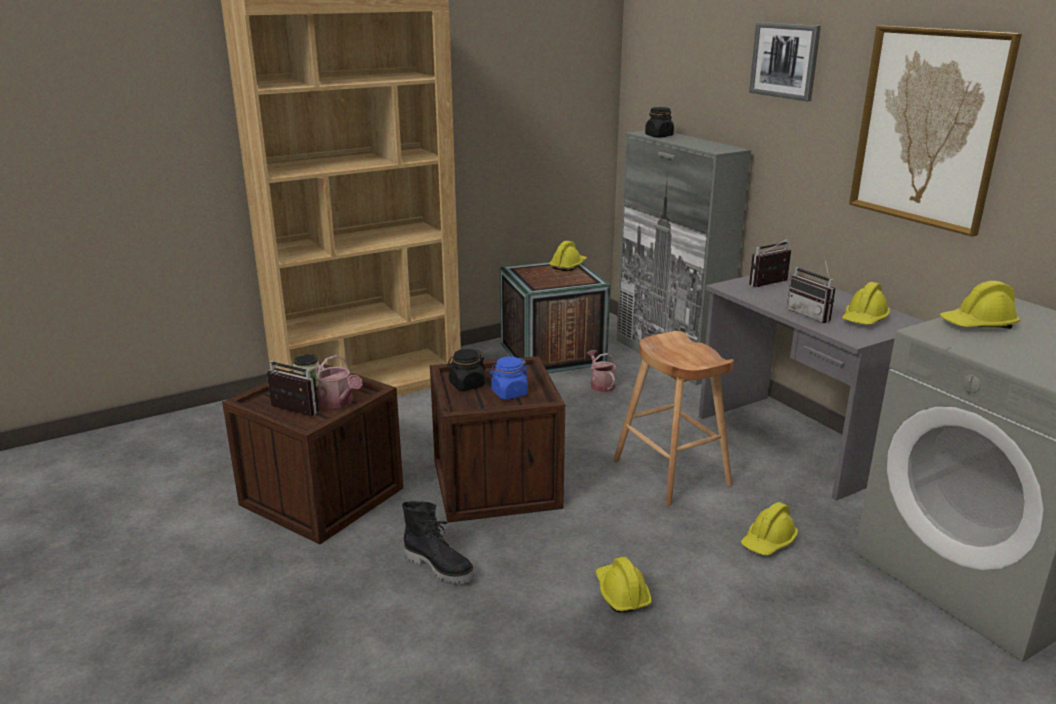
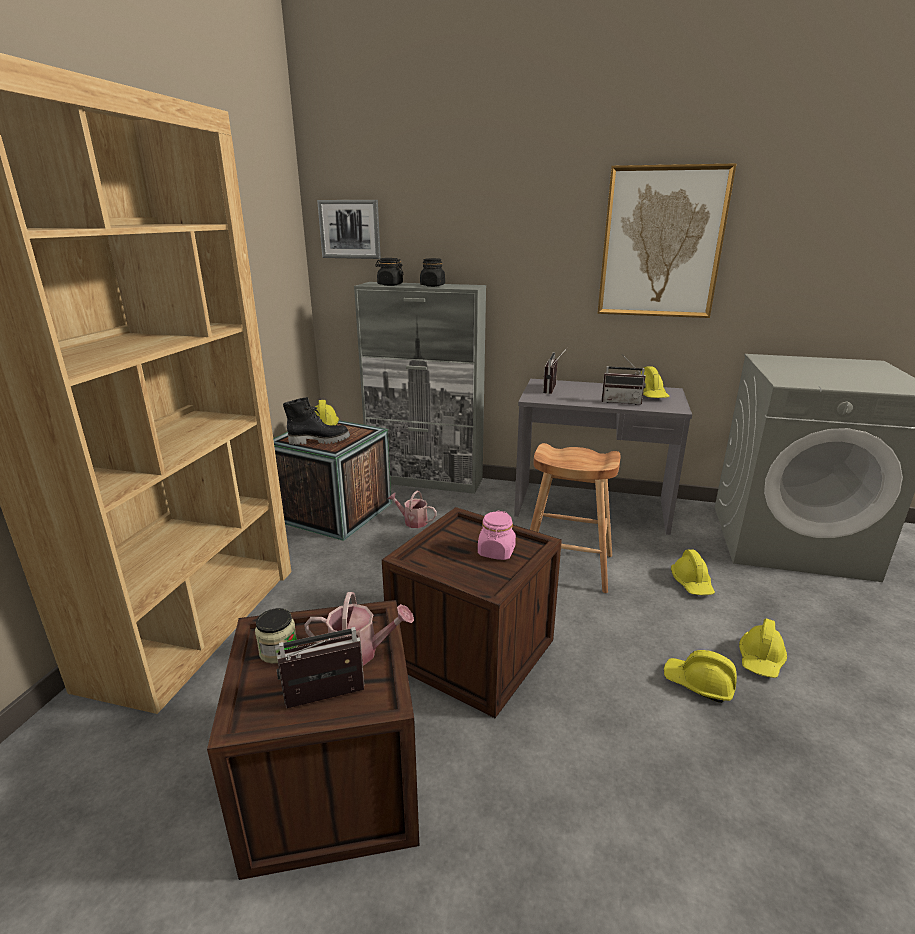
camera: 45 degrees left, 0 degrees up
black boot [402,501,474,584] -> black boot moved to [283,397,350,445]
black jar [447,349,485,391] -> black jar moved to [420,258,445,287]
blue jar [490,357,528,400] -> pink jar [478,511,516,560]
picture [749,22,821,101] -> picture moved to [317,200,381,259]
yellow hard hat [940,281,1020,329] -> yellow hard hat moved to [739,619,787,678]

